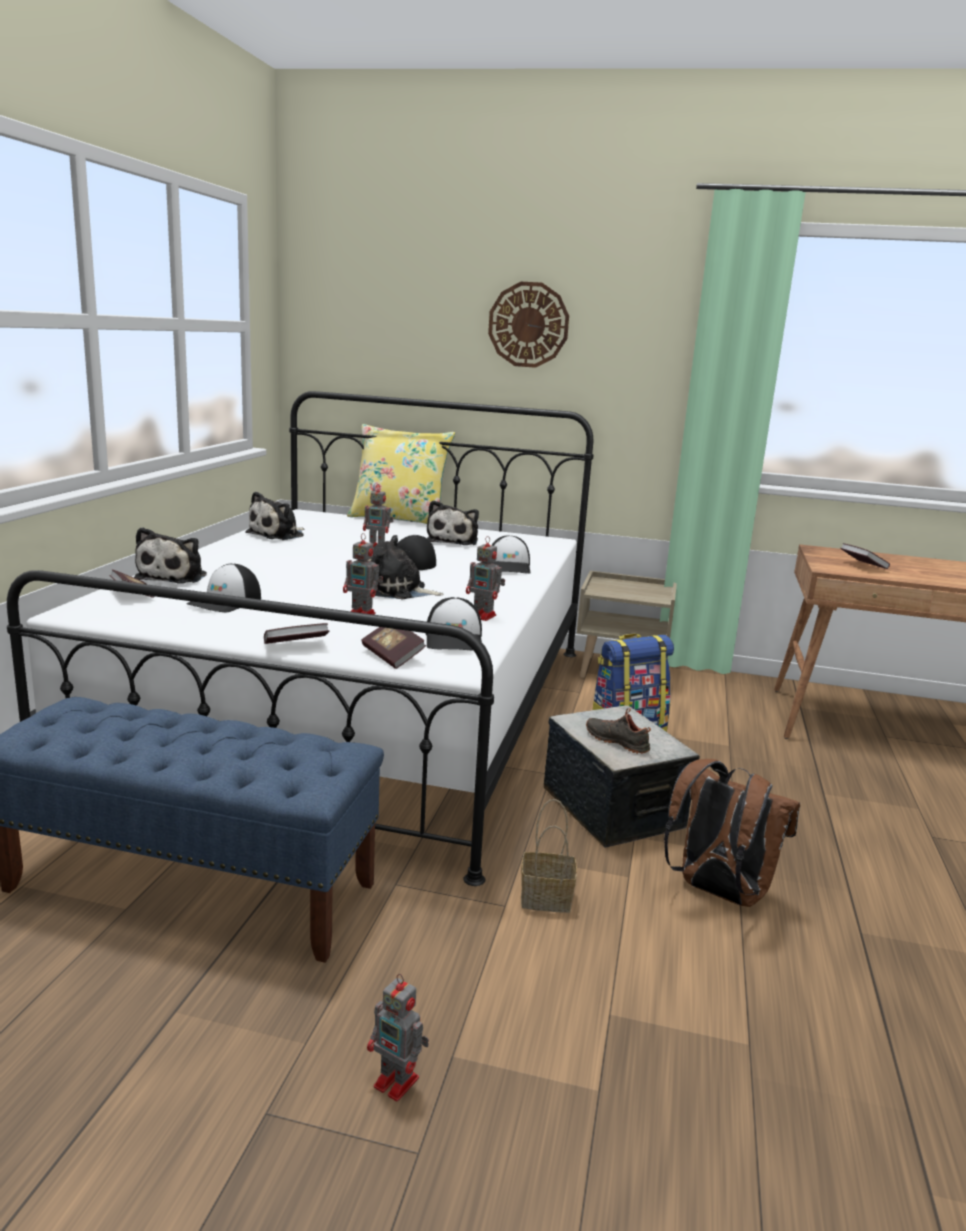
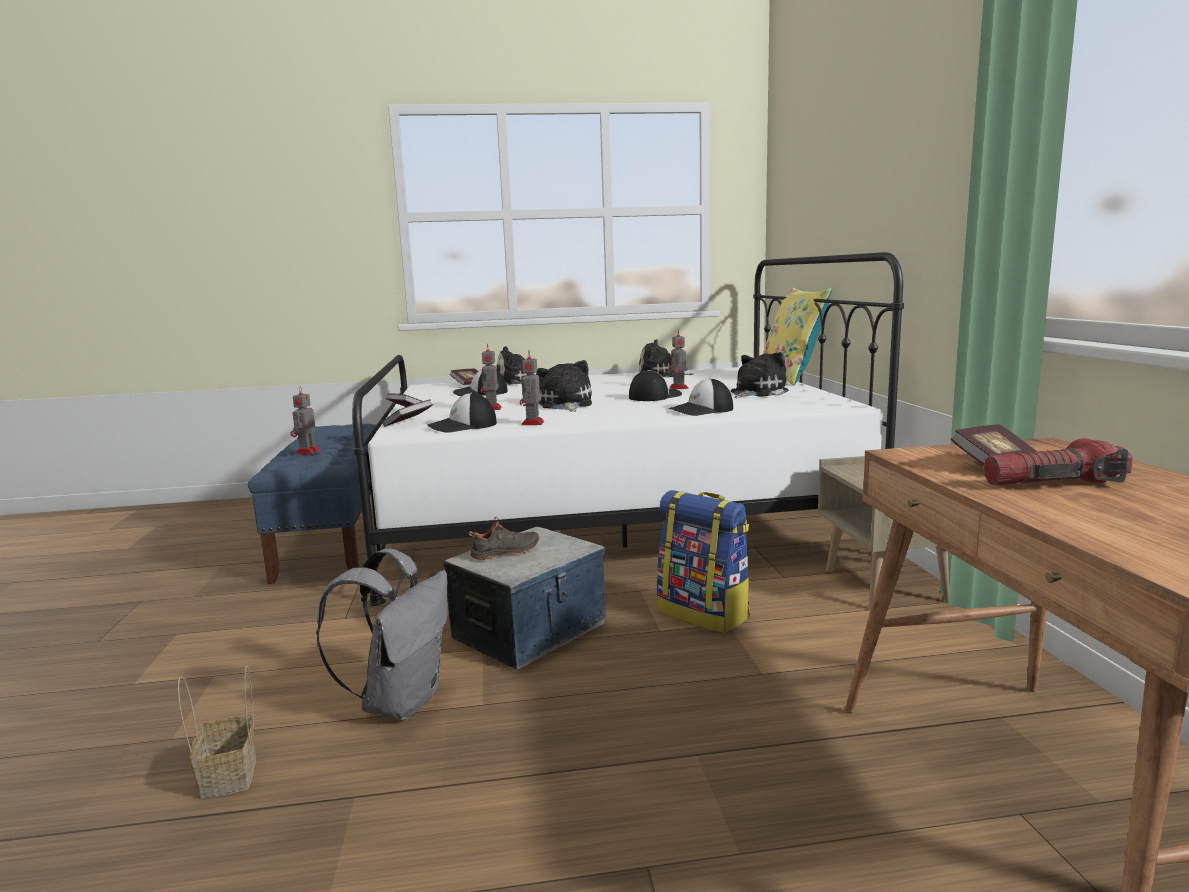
camera: 70 degrees right, 5 degrees down
toy robot [367,974,429,1101] -> toy robot moved to [290,387,320,454]
plush toy [427,500,479,545] -> plush toy turned 150 degrees clockwise [731,352,789,398]
wall clock [488,282,569,368] -> none
basket [521,799,577,913] -> basket moved to [178,665,256,799]
black shoe [586,708,651,754] -> black shoe turned 45 degrees clockwise [469,517,539,560]
brown backpack [664,759,800,907] -> grey backpack [316,549,447,720]
none -> flashlight [984,438,1133,486]

